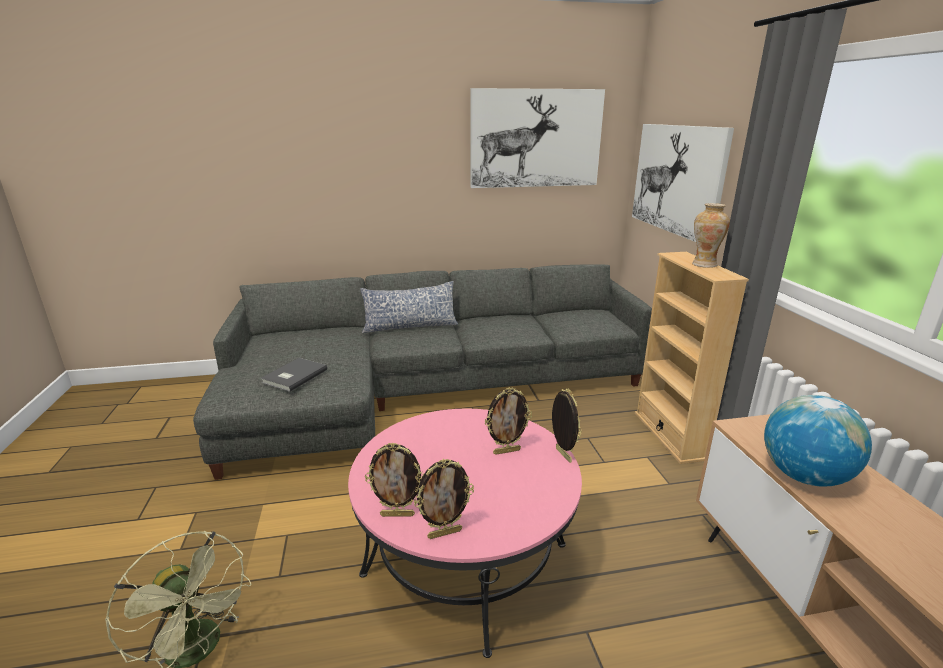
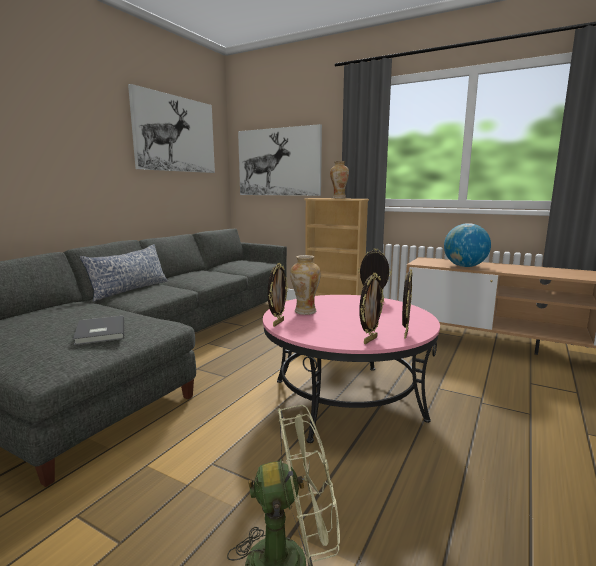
camera: 50 degrees left, 10 degrees down
picture frame [485,387,532,455] -> picture frame moved to [268,263,288,327]
none -> vase [290,255,321,315]

